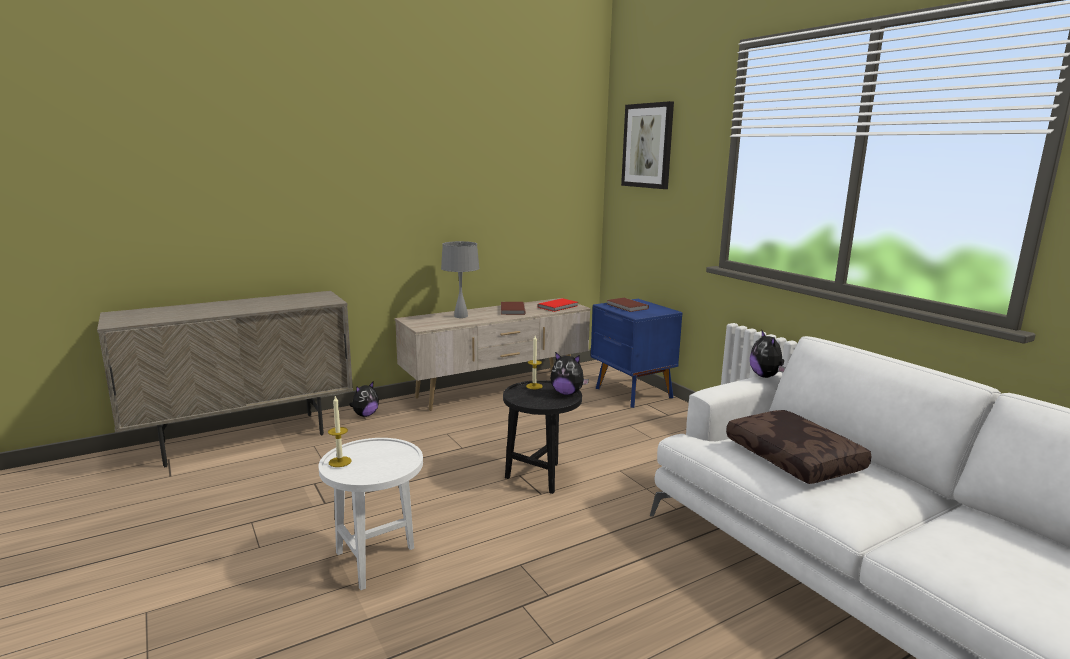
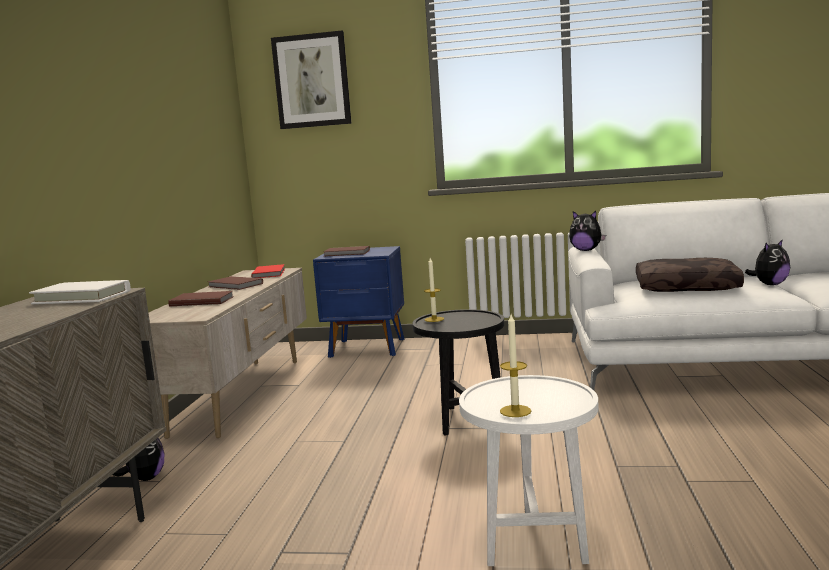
camera: 50 degrees left, 5 degrees down
grey table lamp [441,241,479,318] -> brown book [168,291,233,306]
plush toy [550,352,589,395] -> plush toy moved to [745,239,790,285]
none -> white book [29,280,131,304]

